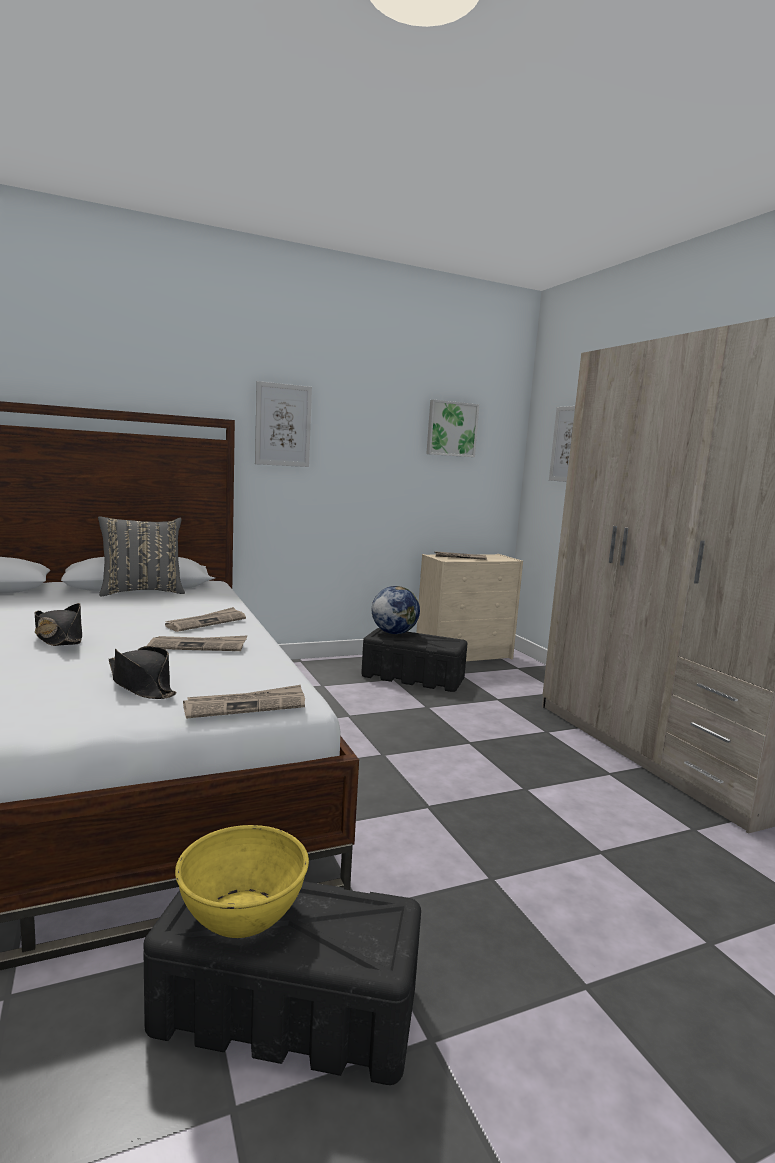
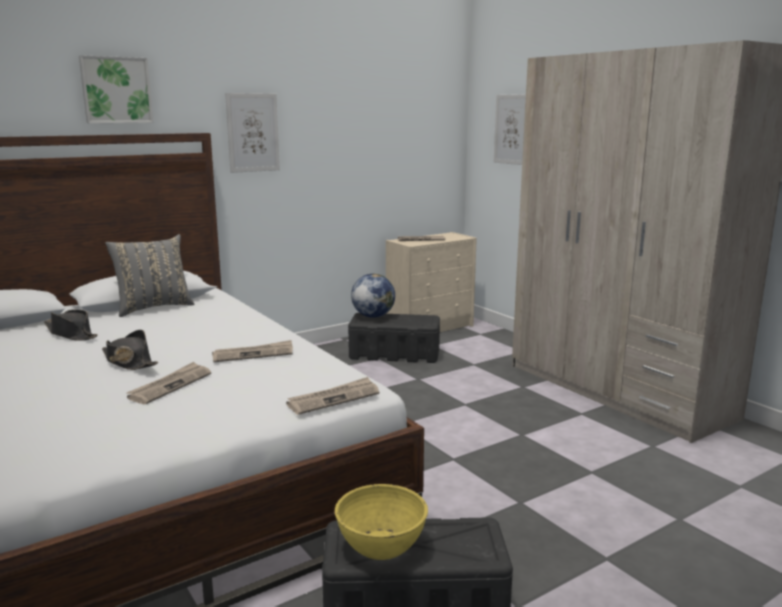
camera: 10 degrees left, 5 degrees up
black hat [109,646,176,699] -> black hat moved to [44,310,98,341]
newspaper [165,607,246,632] -> newspaper moved to [126,362,211,404]
picture [426,400,479,457] -> picture moved to [79,55,153,123]

